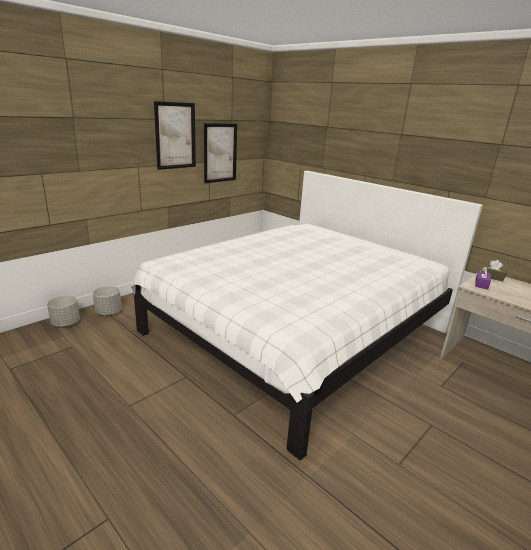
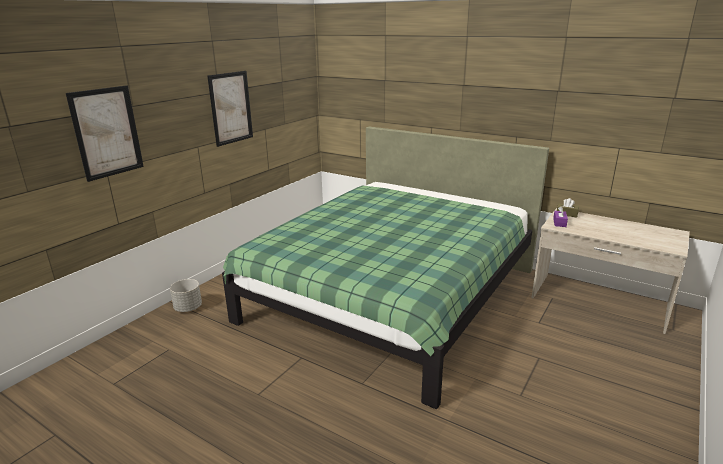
camera: 10 degrees left, 0 degrees up
grey planter [47,295,80,327] -> none
white bed [131,171,483,460] -> green bed [222,127,549,409]
picture [204,123,237,183] -> picture moved to [66,85,144,182]

